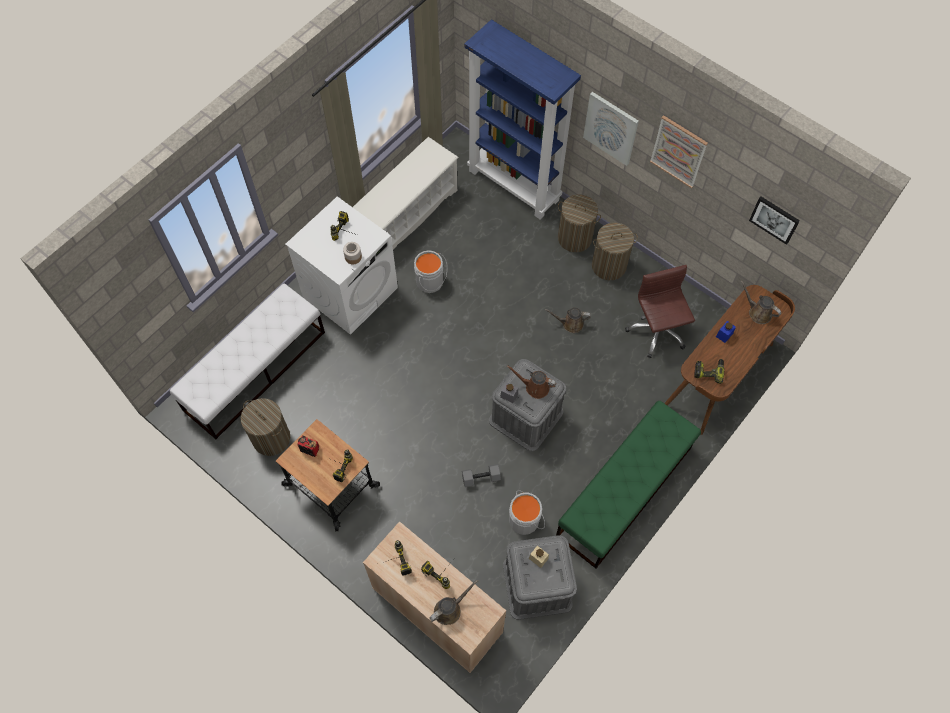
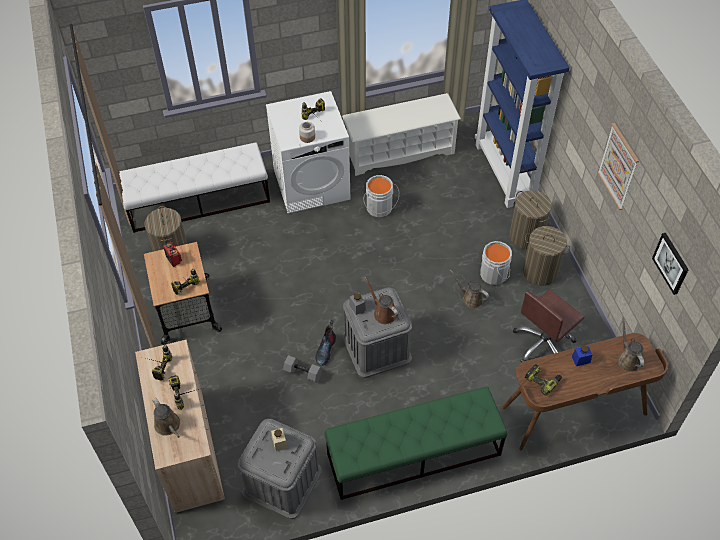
camera: 35 degrees right, 10 degrees down
brown watering can [430,580,478,625] -> brown watering can turned 60 degrees clockwise [152,398,180,438]
grey bucket [509,490,545,535] -> grey bucket moved to [480,241,512,285]
picture [583,92,639,166] -> none
brown office chair [625,265,695,358] -> brown office chair turned 150 degrees counterclockwise [513,289,584,362]
none -> boot [315,320,336,366]

